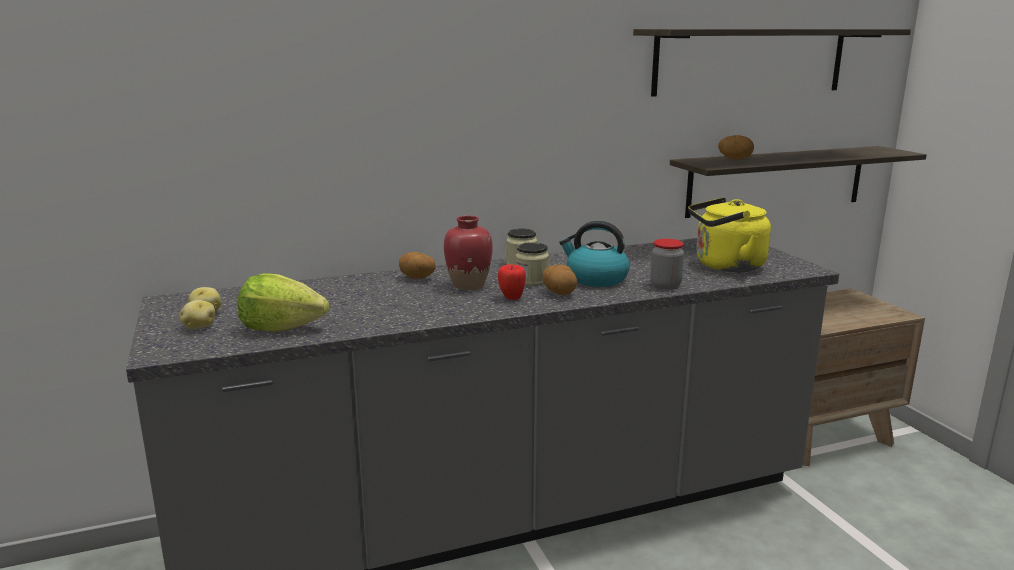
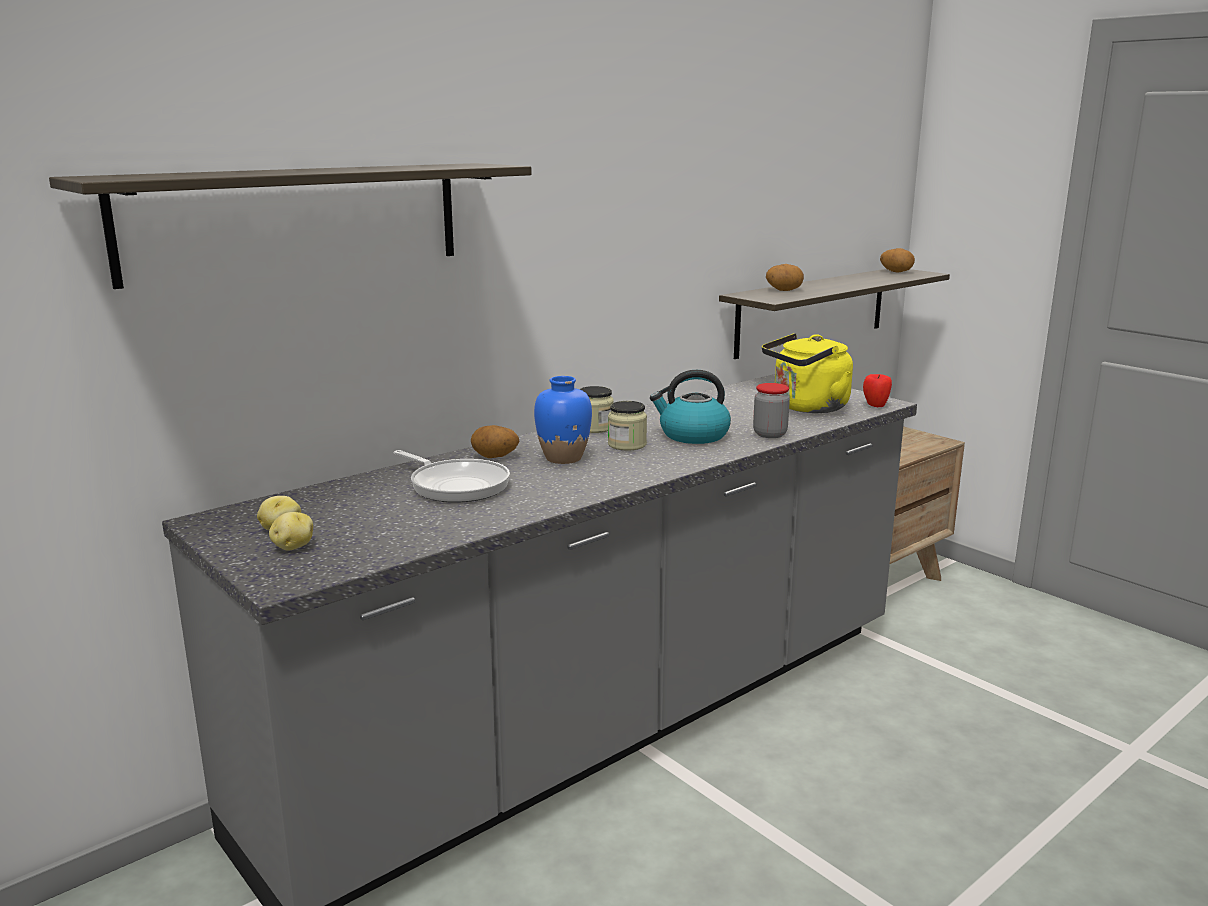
camera: 20 degrees left, 0 degrees up
lettuce [237,273,329,332] -> none
red vase [444,216,493,290] -> blue vase [534,376,592,464]
apple [498,264,526,300] -> apple moved to [863,374,892,407]
potato [542,265,577,295] -> potato moved to [880,248,915,273]
shelf [633,29,911,97] -> shelf moved to [49,163,532,289]
none -> frying pan [394,450,510,503]

